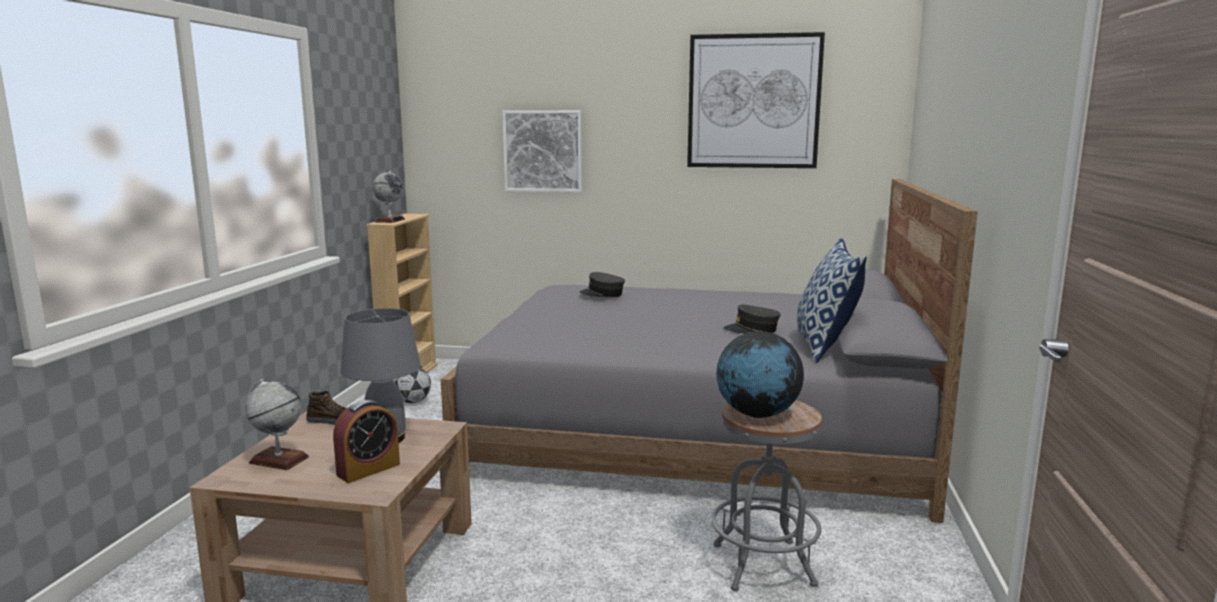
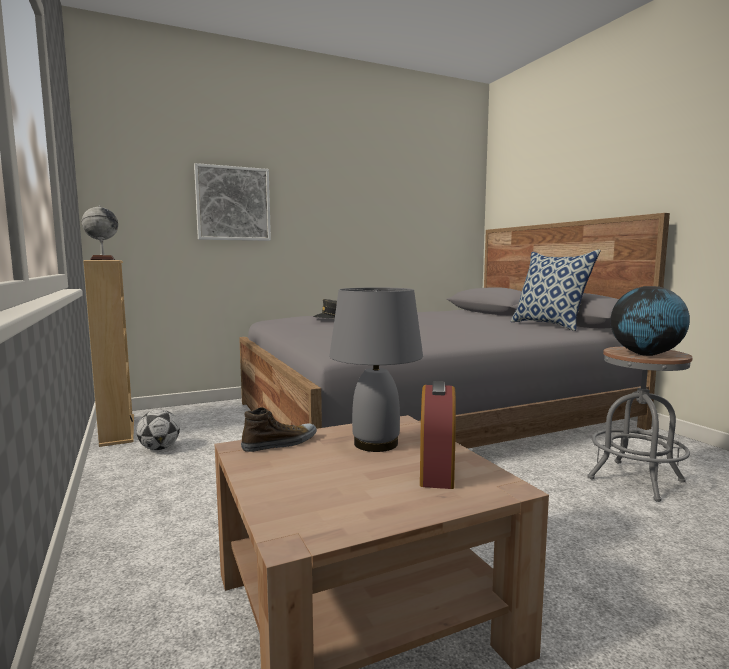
camera: 35 degrees left, 5 degrees down
globe [245,379,309,470] -> none
picture [687,32,825,168] -> none
grey cap [723,305,781,334] -> none

